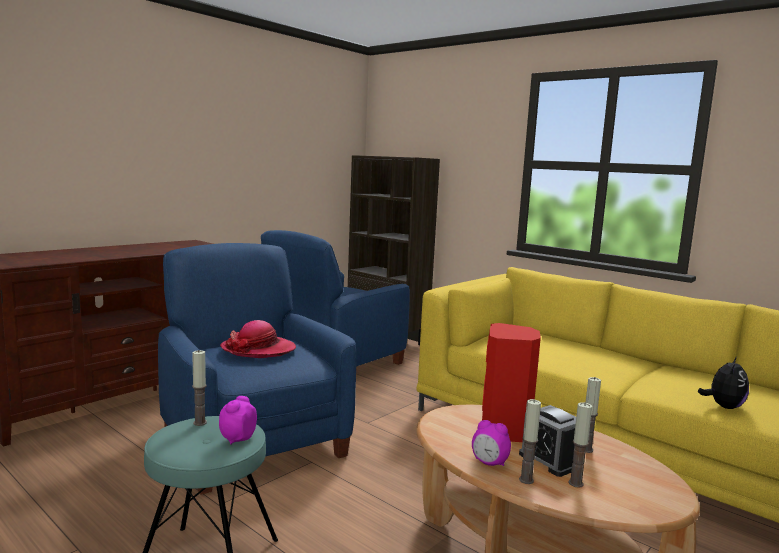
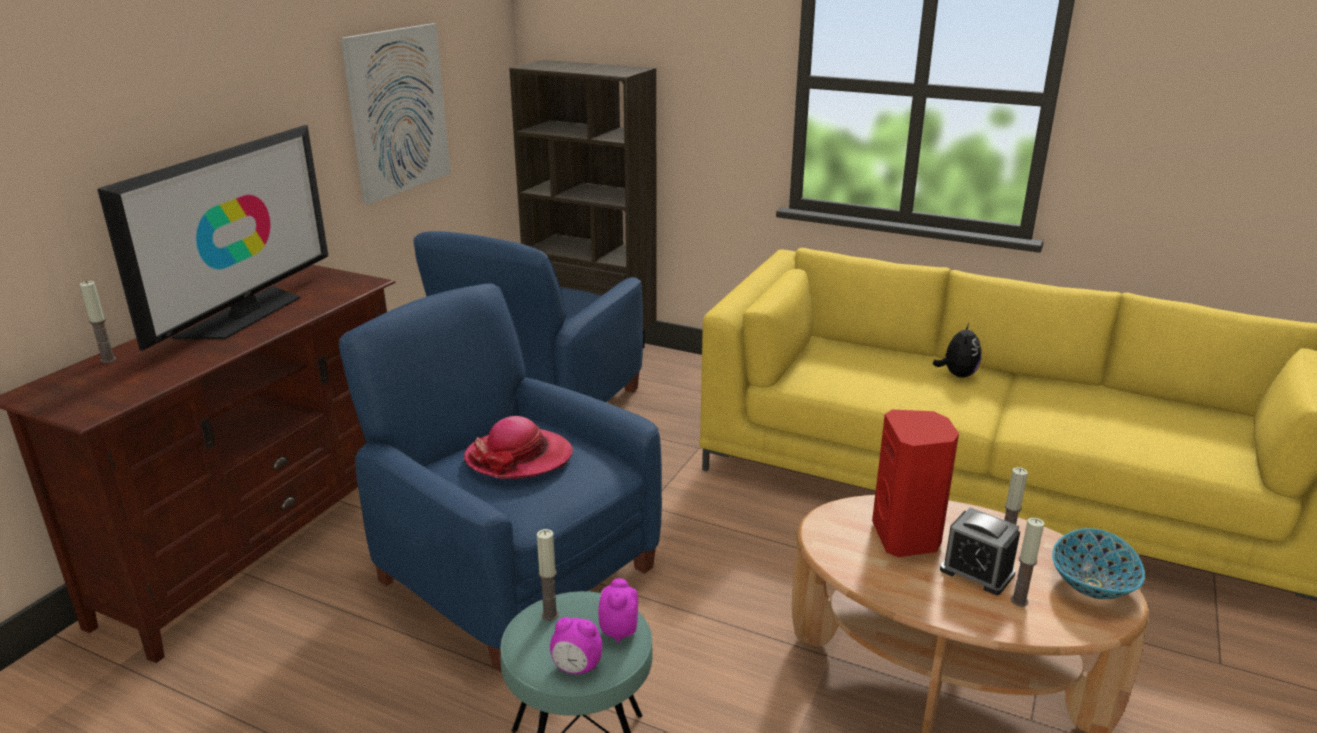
camera: 15 degrees left, 15 degrees up
alarm clock [472,420,511,466] -> alarm clock moved to [550,617,602,674]
candle [519,399,541,484] -> candle moved to [79,281,116,363]
plush toy [698,357,749,409] -> plush toy moved to [933,322,982,378]
none -> television [97,125,328,351]
none -> picture [341,23,451,205]
none -> bowl [1052,528,1145,599]

